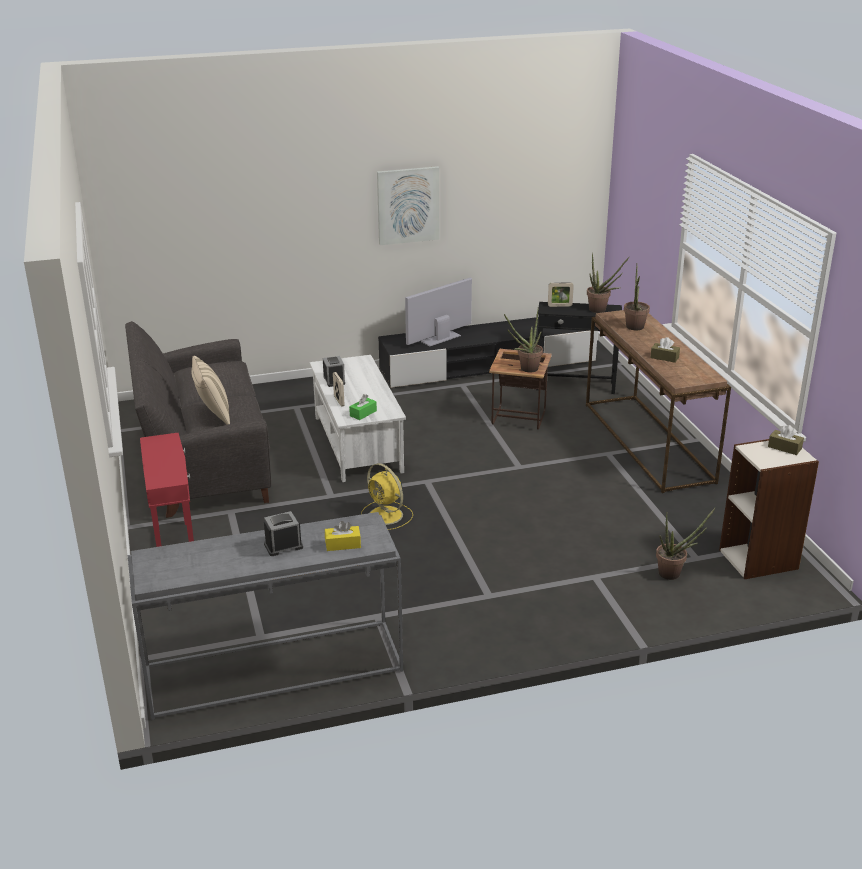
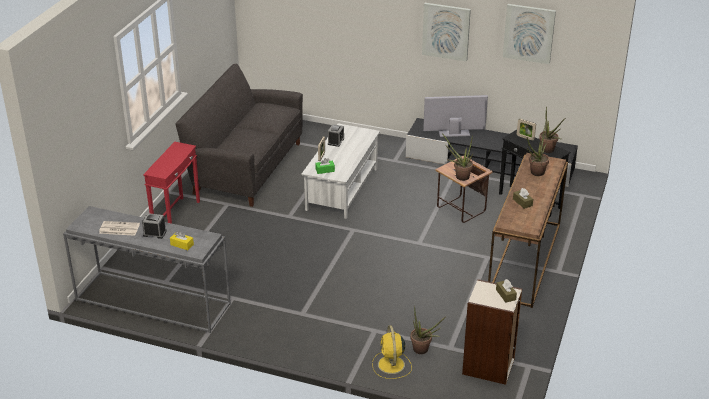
camera: 35 degrees right, 5 degrees up
beige pillow [191,356,230,425] -> none
yellow fan [361,463,413,530] -> yellow fan moved to [372,325,412,379]
none -> newspaper [99,221,140,236]
none -> picture [503,4,556,64]

